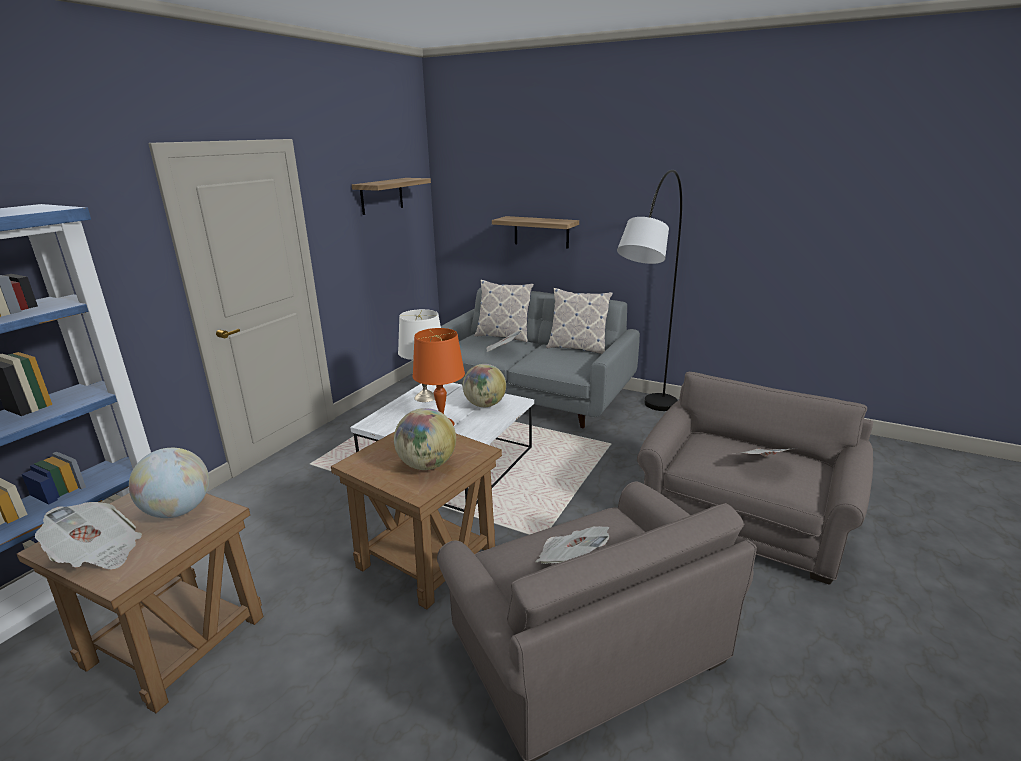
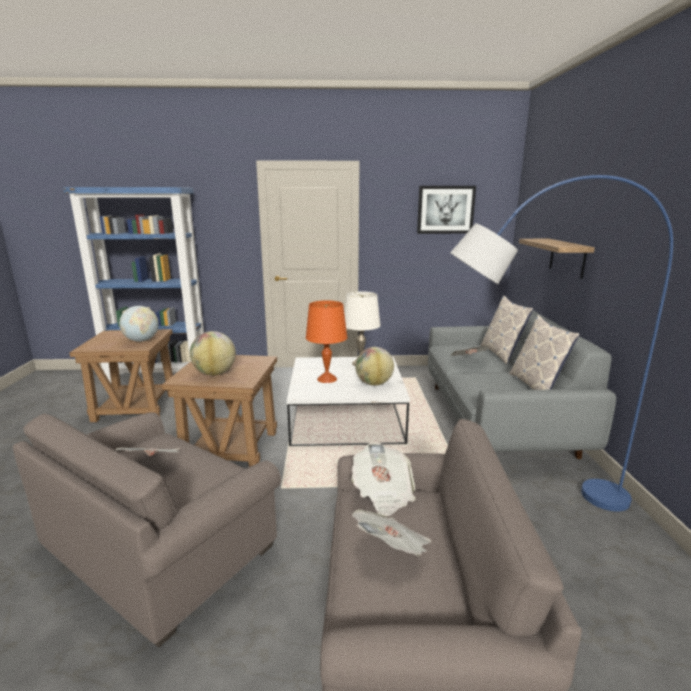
camera: 60 degrees right, 5 degrees down
newspaper [35,502,142,570] -> newspaper moved to [351,442,416,516]
shelf [352,178,431,215] -> picture [417,186,476,234]
grey floor lamp [617,170,682,411] -> blue floor lamp [450,175,673,512]

